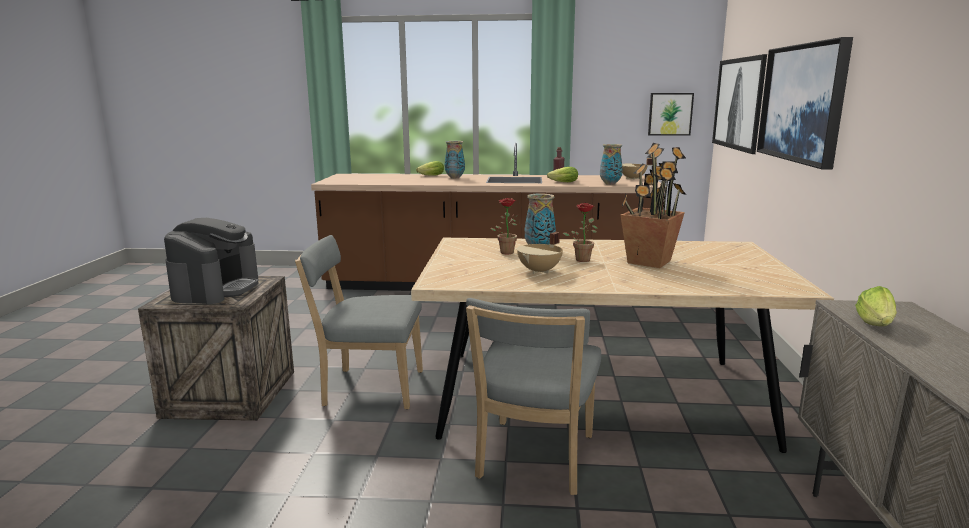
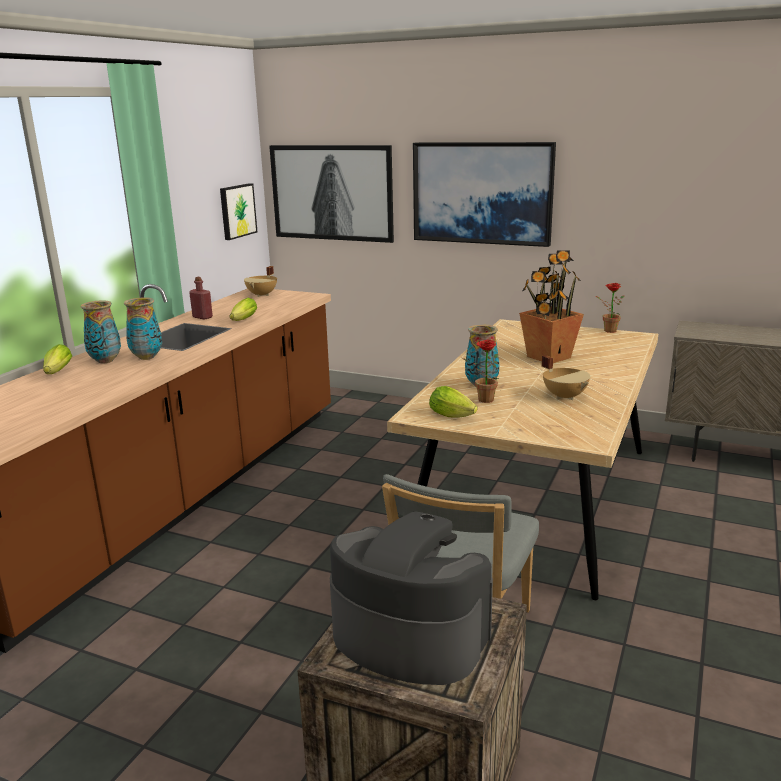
camera: 70 degrees left, 5 degrees up
grey chair [466,298,601,495] -> none
potted plant [563,203,597,262] -> potted plant moved to [596,283,624,333]
vase [600,144,623,185] -> vase moved to [124,297,162,360]
lettuce [855,286,897,326] -> lettuce moved to [429,386,478,418]

